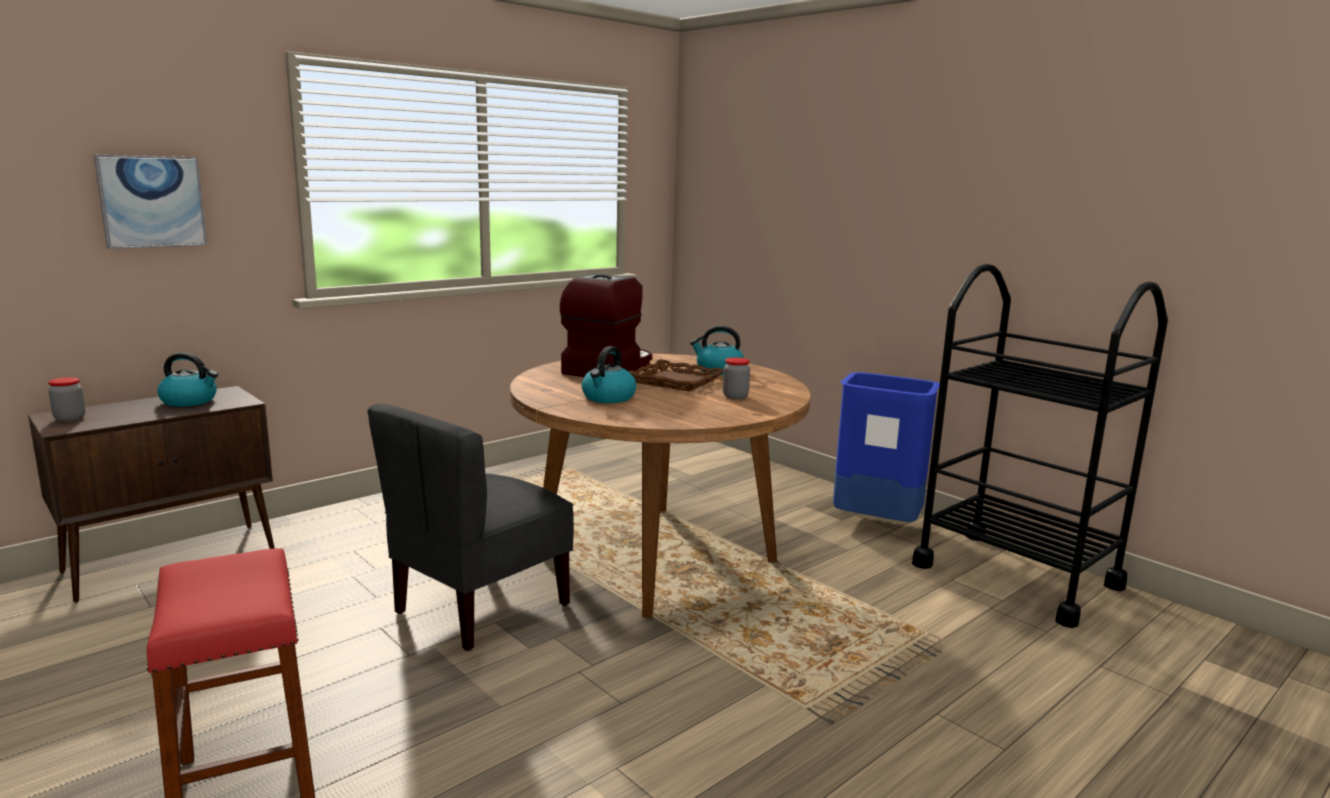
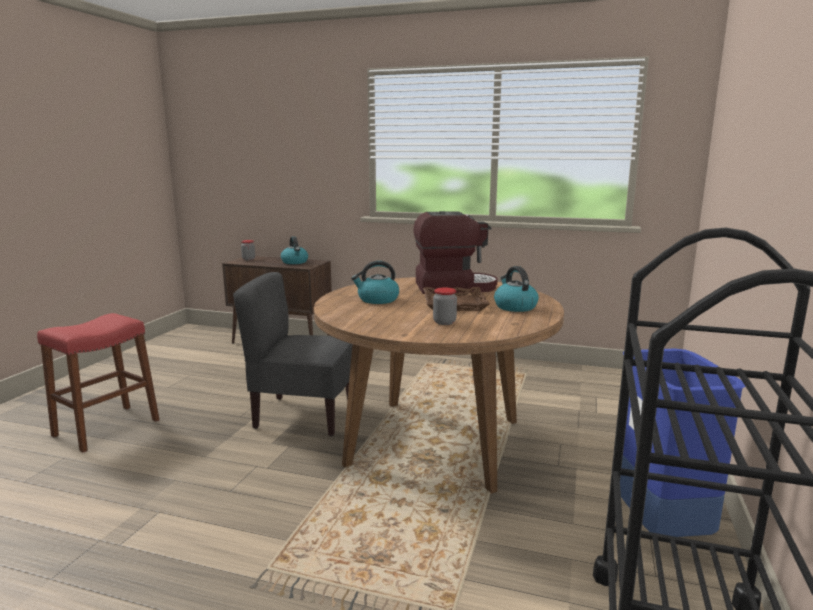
camera: 60 degrees right, 0 degrees up
picture [94,155,207,249] -> none

